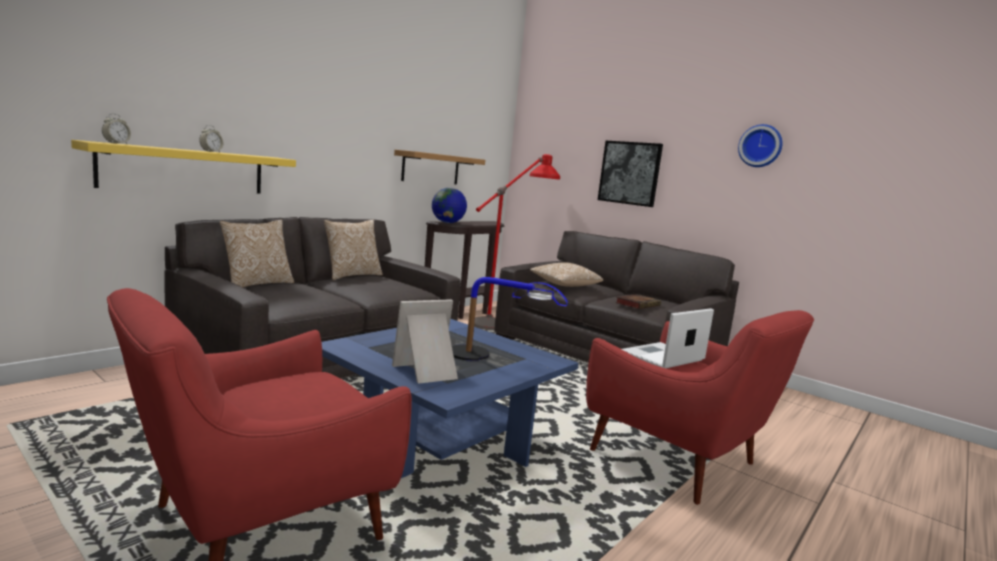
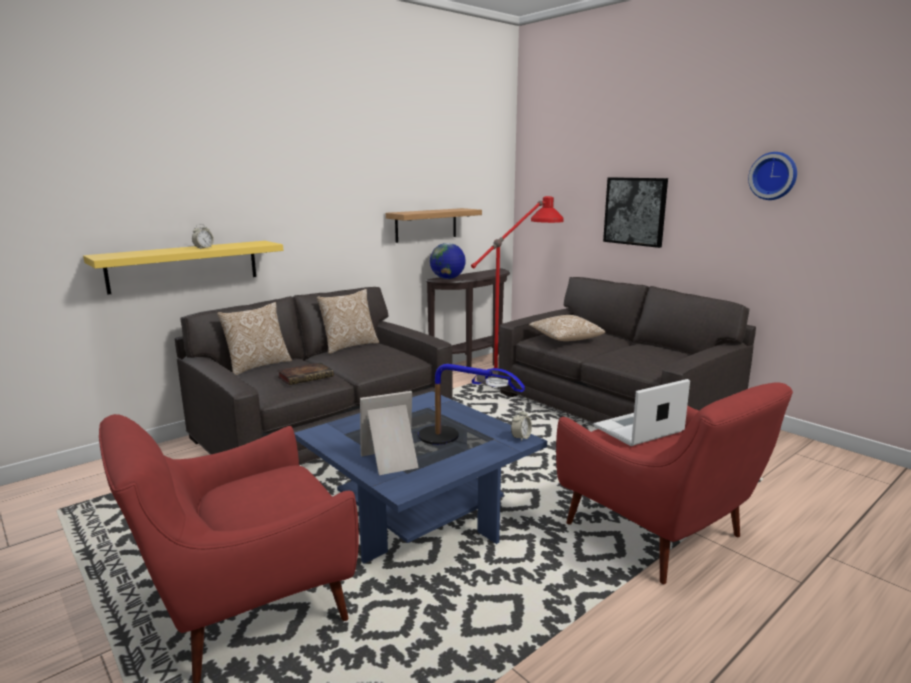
camera: 10 degrees right, 5 degrees up
alarm clock [102,113,131,144] -> alarm clock moved to [511,408,532,442]
book [615,294,661,309] -> book moved to [277,363,334,385]

